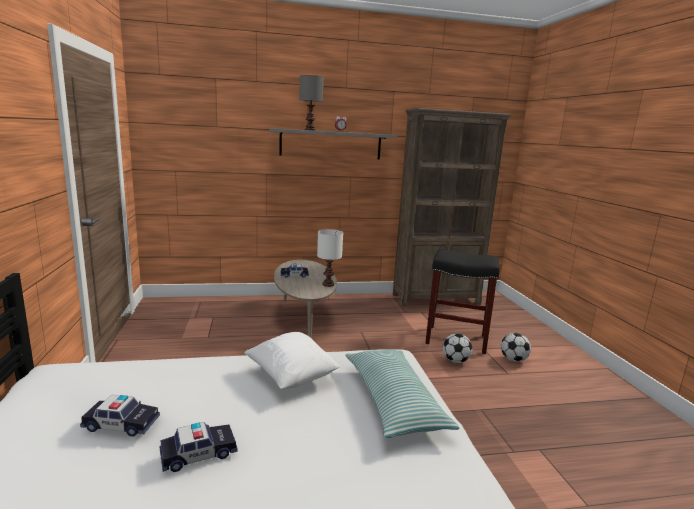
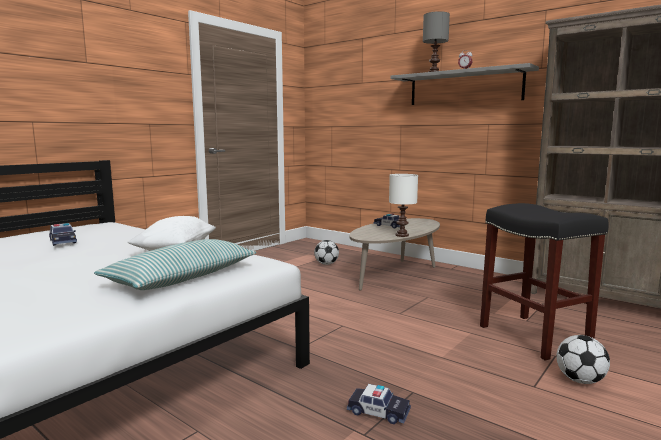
camera: 50 degrees right, 5 degrees down
toy car [159,422,238,472] -> toy car moved to [347,384,411,424]
football [443,333,473,363] -> football moved to [314,240,339,265]

